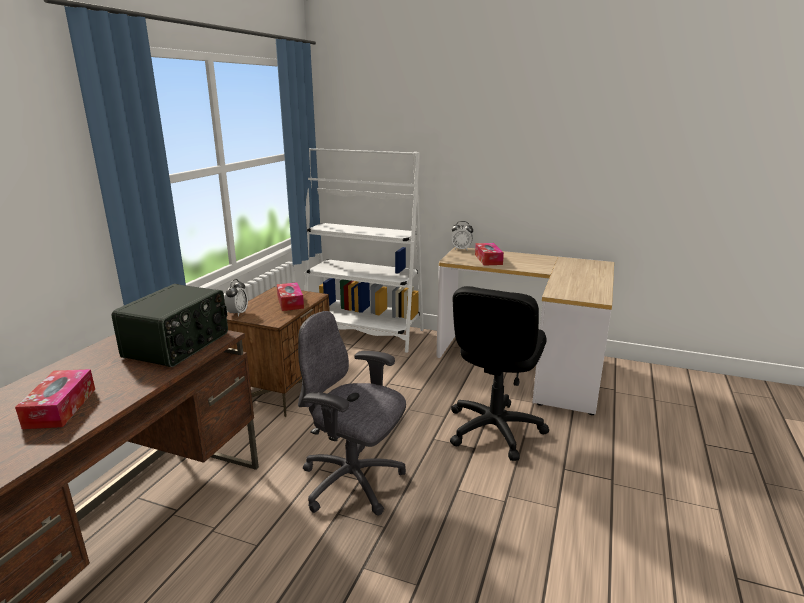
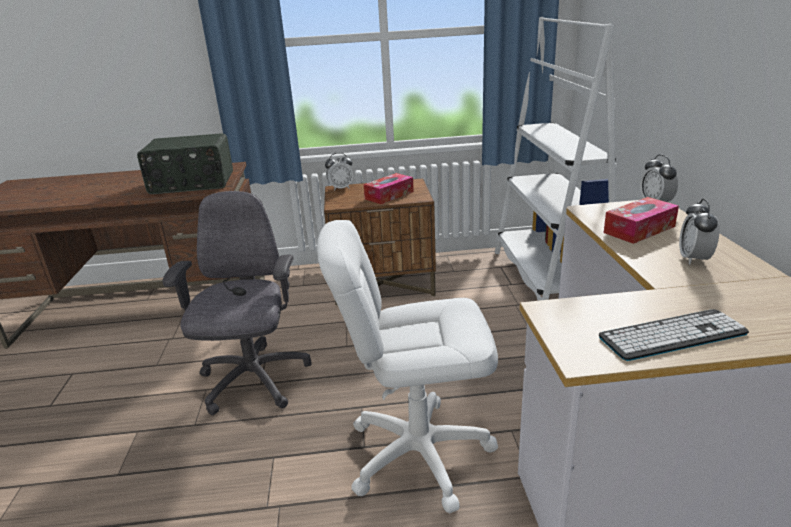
camera: 65 degrees right, 5 degrees up
tissue box [15,369,95,429] -> none
black office chair [450,286,549,461] -> white office chair [317,220,498,514]
none -> keyboard [599,309,749,361]
none -> alarm clock [679,199,720,265]

